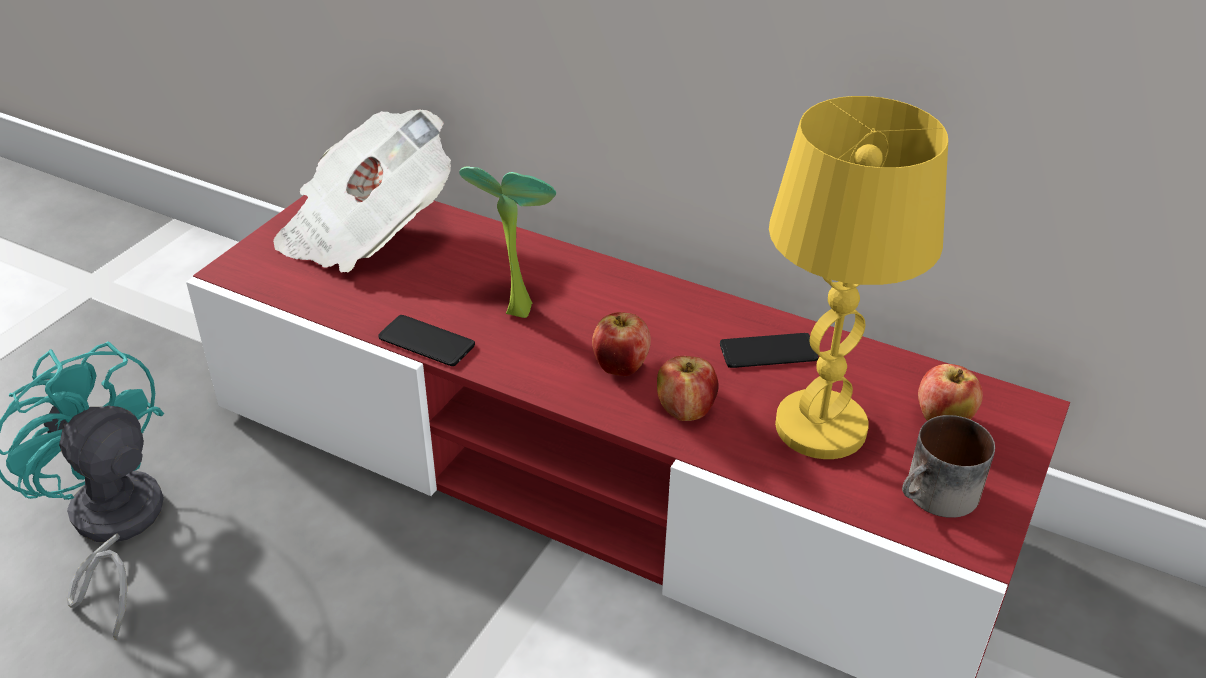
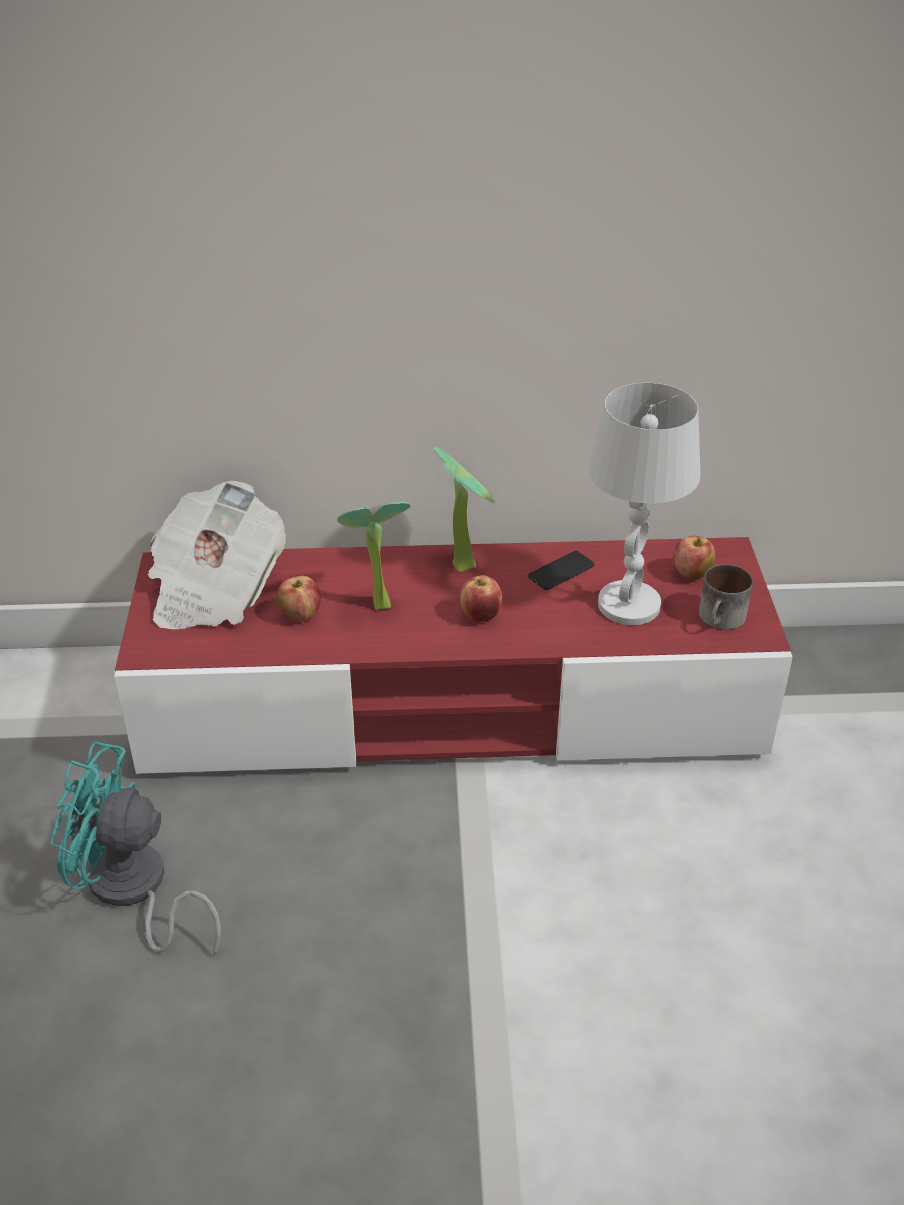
camera: 30 degrees left, 0 degrees up
phone [378,315,475,366] -> none
apple [657,356,718,421] -> apple moved to [277,576,320,622]
yellow table lamp [769,96,948,459] -> white table lamp [588,383,700,625]
none -> potted plant [433,447,496,572]

